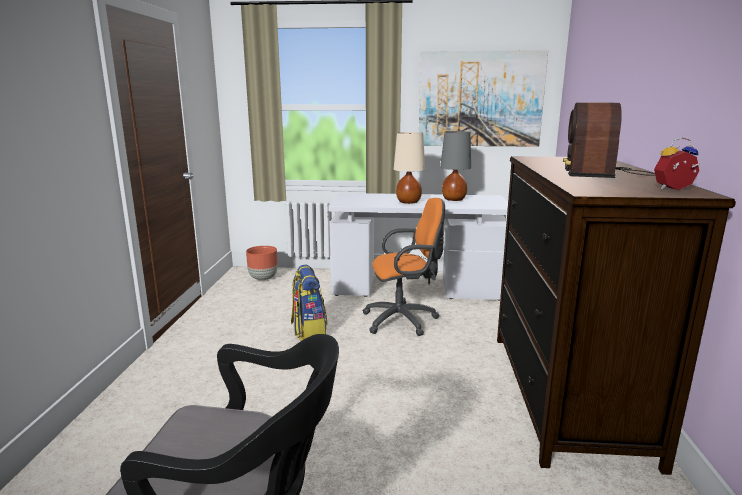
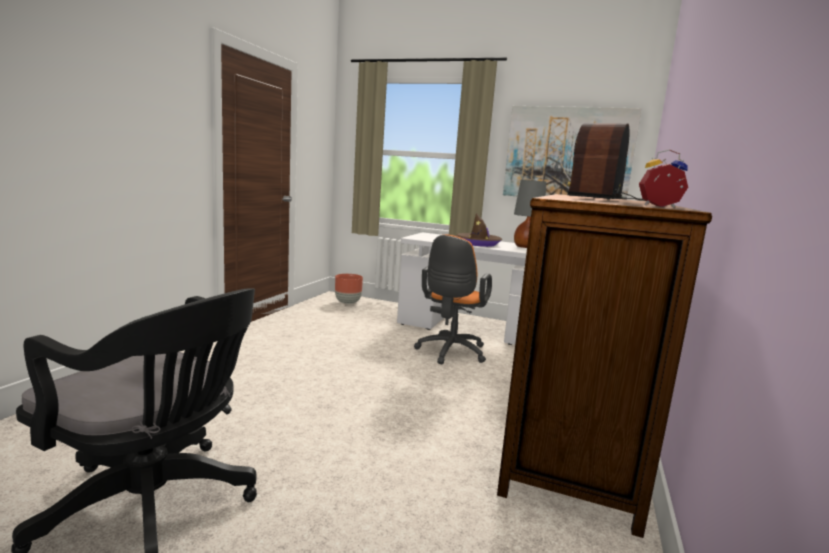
camera: 15 degrees right, 5 degrees down
backpack [291,265,327,341] -> none
orange office chair [363,198,445,336] -> orange office chair turned 105 degrees clockwise [414,235,492,365]
beige table lamp [394,132,425,204] -> brown hat [456,213,503,247]

